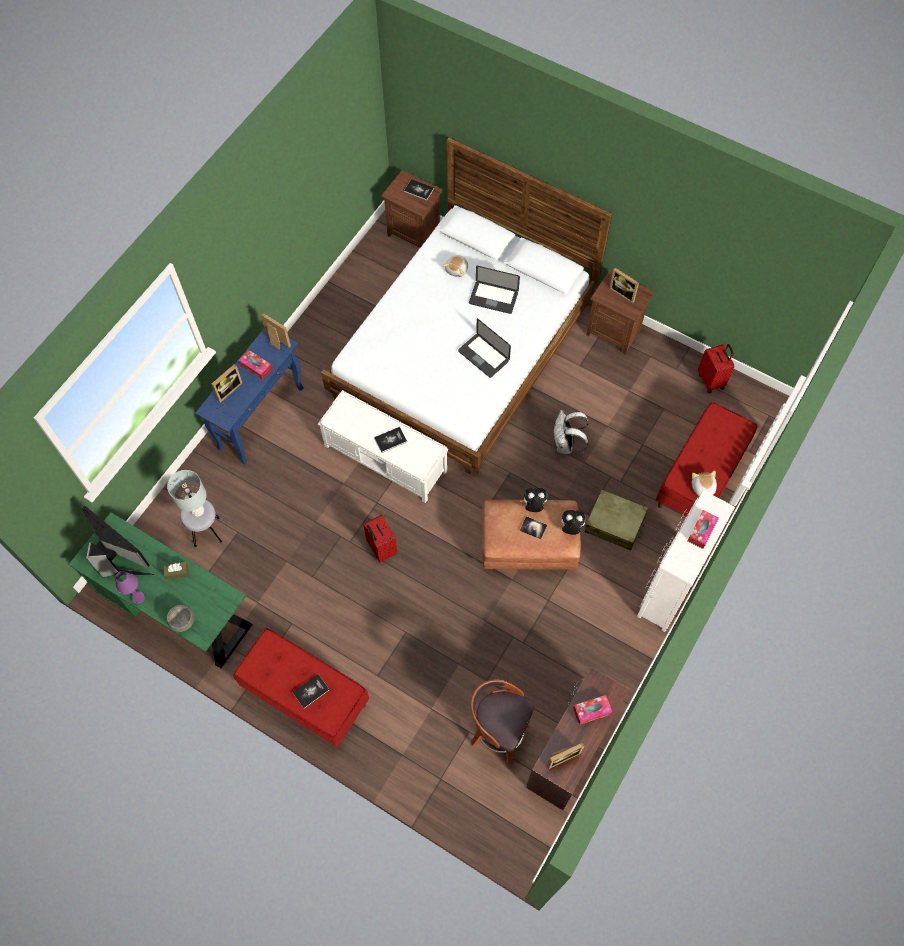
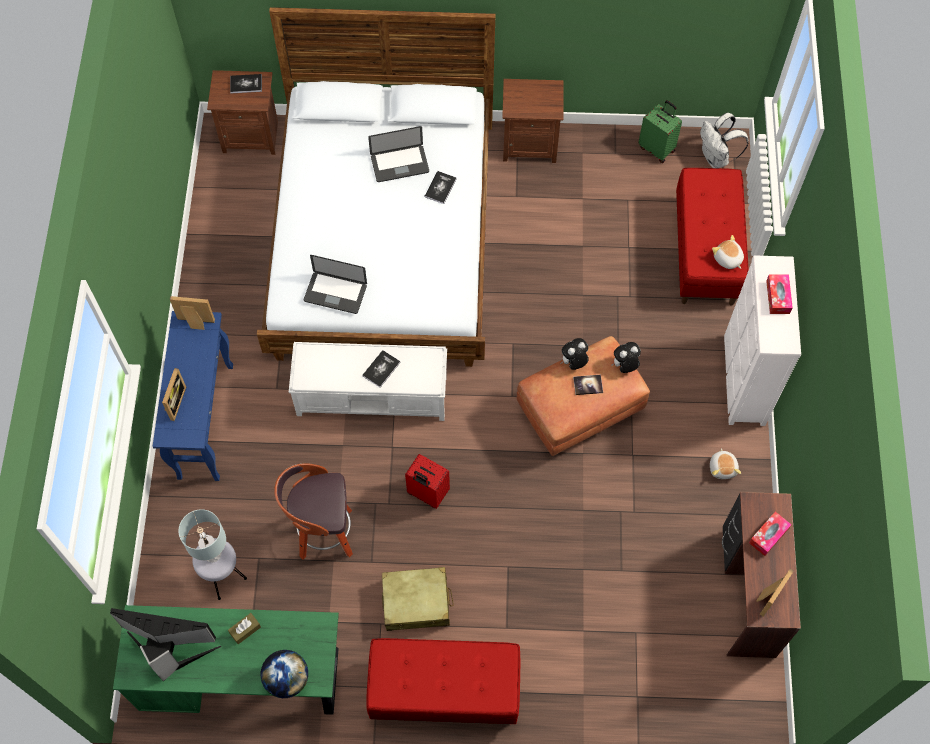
camera: 30 degrees left, 0 degrees up
purple table lamp [115,571,145,604] -> none
grey bowl [167,605,195,632] -> globe [261,650,308,698]
tissue box [238,350,272,380] -> none
book [293,674,329,709] -> book moved to [424,171,457,204]
plush toy [443,255,468,277] -> plush toy moved to [710,448,741,479]
laptop [458,319,511,378] -> laptop moved to [304,255,367,314]
stool [471,680,534,764] -> stool moved to [274,463,353,559]
white backpack [553,410,588,454] -> white backpack moved to [700,113,749,168]
beige suitcase [585,489,648,550] -> beige suitcase moved to [382,567,454,631]
picture frame [609,268,639,304] -> none
red suitcase [698,344,734,394] -> green suitcase [638,100,682,163]

